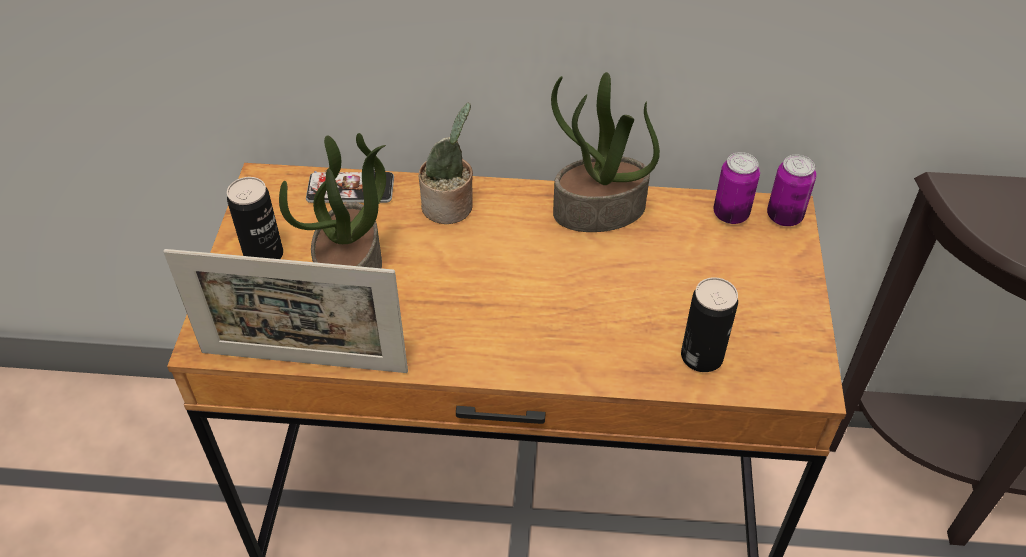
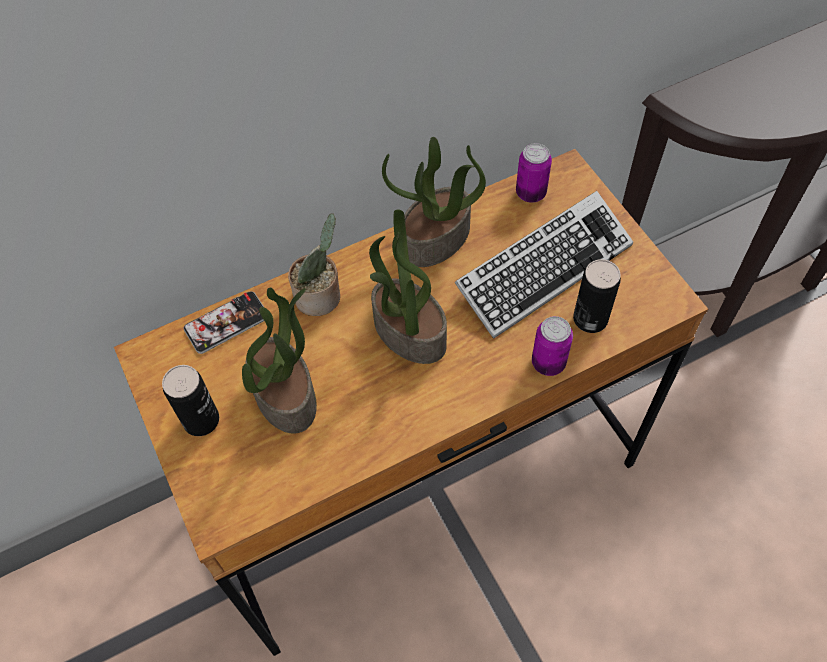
camera: 30 degrees left, 10 degrees up
picture frame [163,249,408,373] -> none
can [767,155,816,226] -> can moved to [532,316,573,376]
none -> potted plant [369,209,447,364]
none -> keyboard [454,191,633,339]

